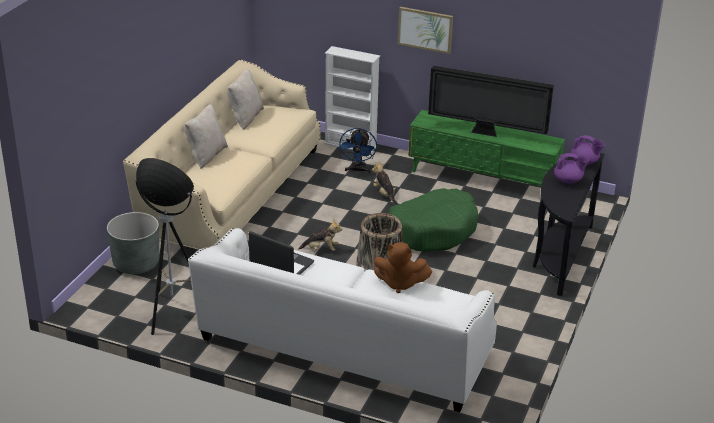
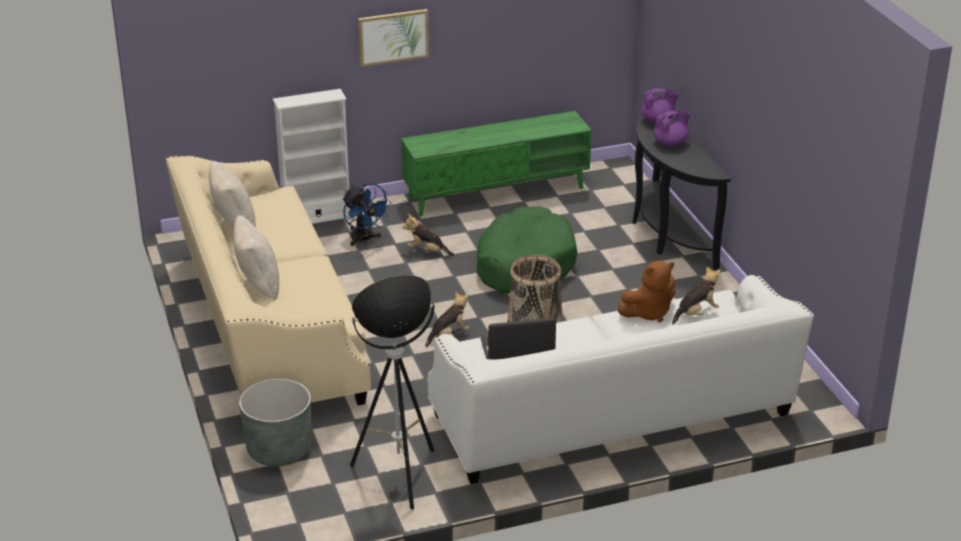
camera: 40 degrees left, 0 degrees up
television [428,66,554,137] -> none
none -> plush toy [672,266,720,324]

